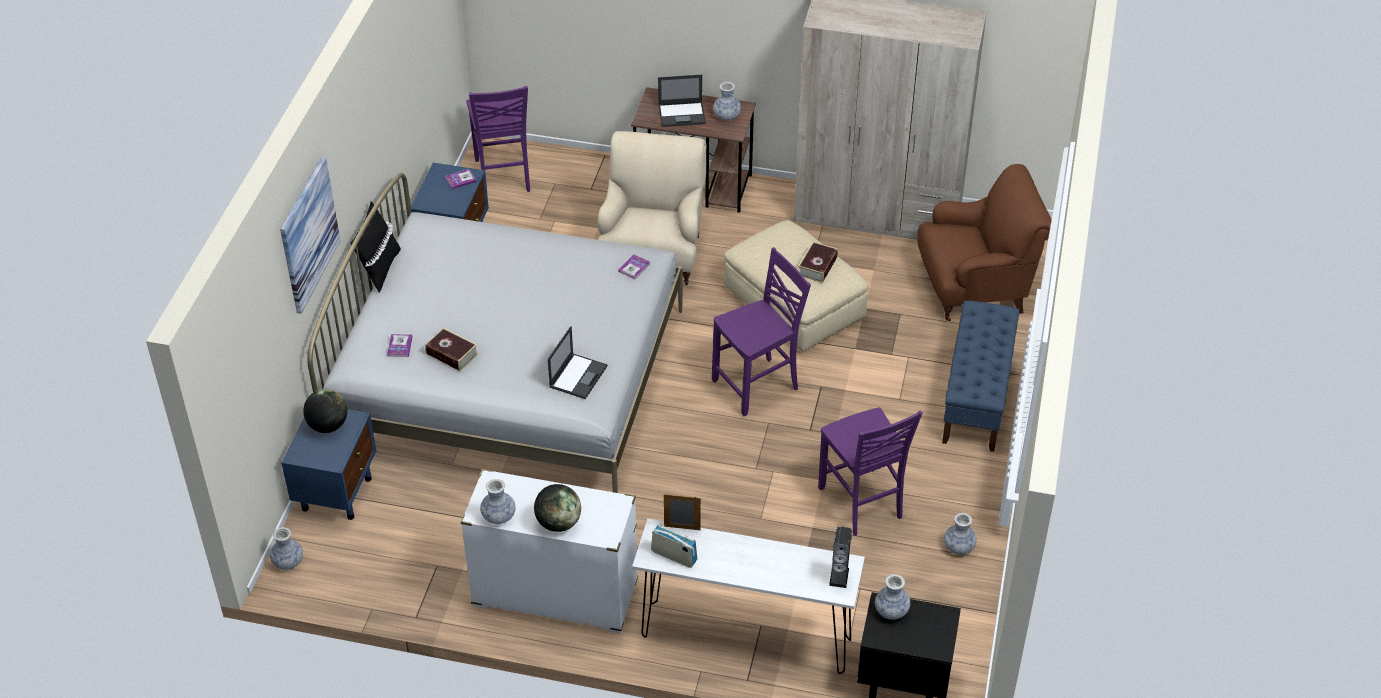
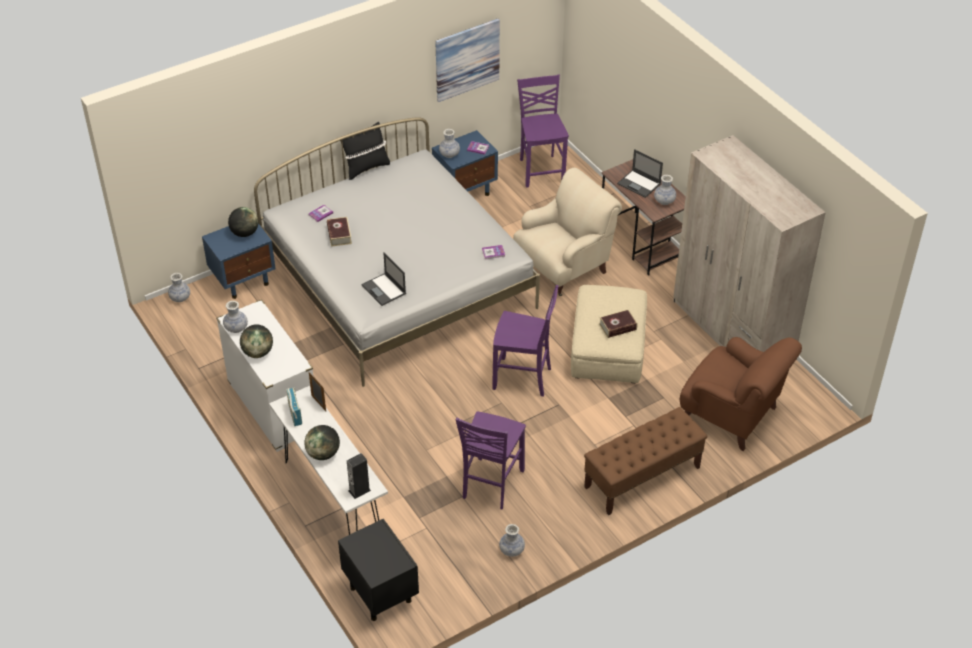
camera: 45 degrees right, 0 degrees up
picture [280,157,340,314] -> picture moved to [435,19,500,102]
purple chair [466,86,530,192] -> purple chair turned 135 degrees clockwise [517,75,569,188]
laptop [548,326,607,399] -> laptop turned 75 degrees clockwise [362,252,406,306]
vase [875,574,910,619] -> vase moved to [439,129,460,158]
blue bench [942,301,1019,452] -> brown bench [584,407,707,515]
none -> globe [304,425,340,460]

